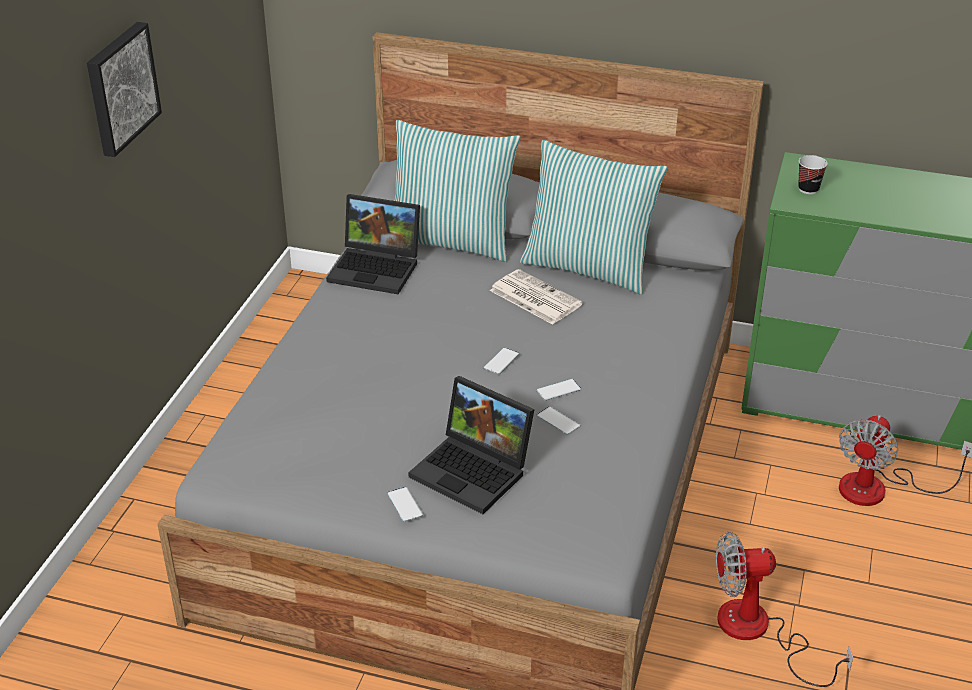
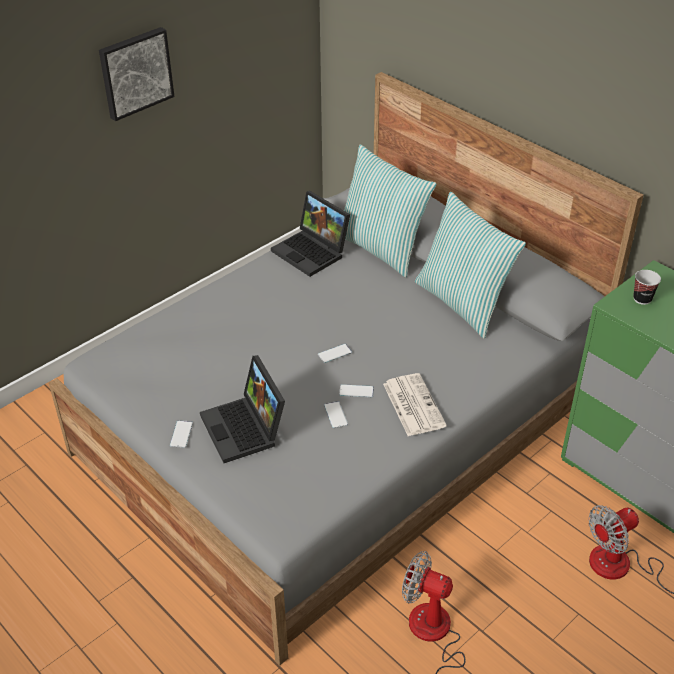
camera: 30 degrees right, 5 degrees up
newspaper [490,269,583,325] -> newspaper moved to [383,373,447,436]

